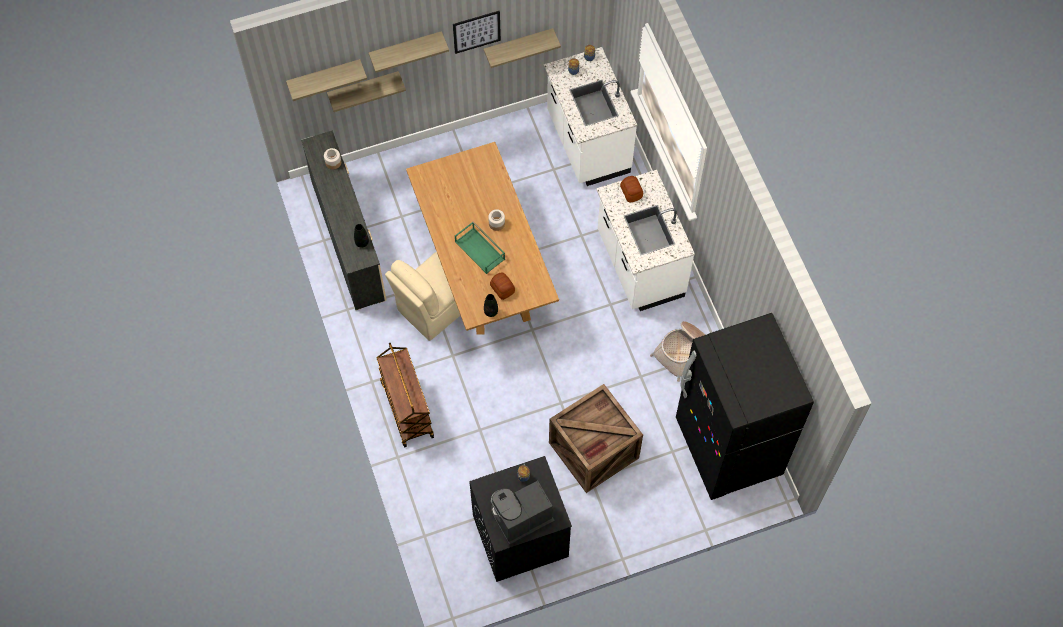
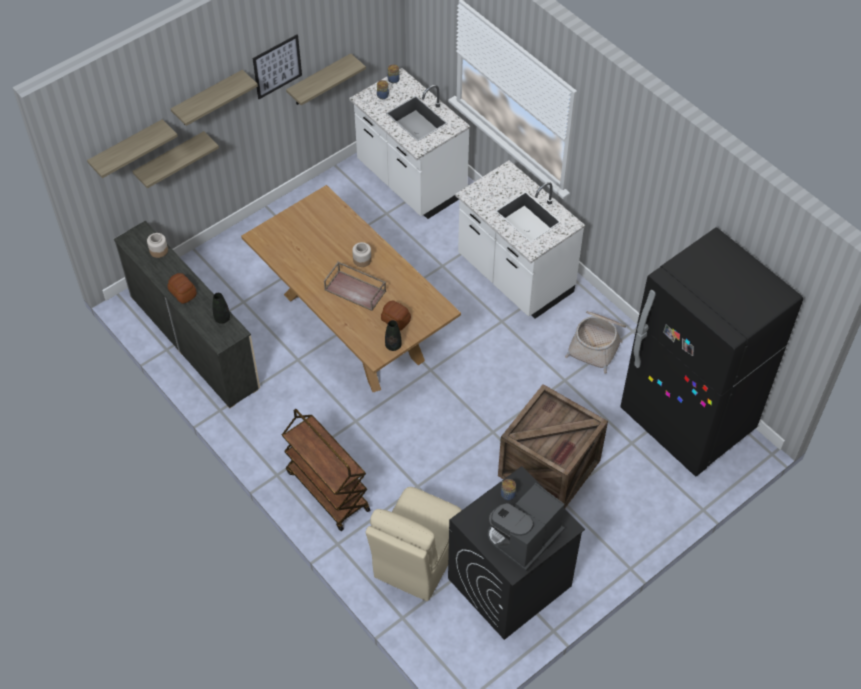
camera: 20 degrees left, 10 degrees down
beige chair [385,252,461,341] -> beige chair moved to [366,487,462,601]
green tray [455,222,505,274] -> brown tray [324,262,386,311]
bread [620,176,643,202] -> bread moved to [168,273,197,304]

